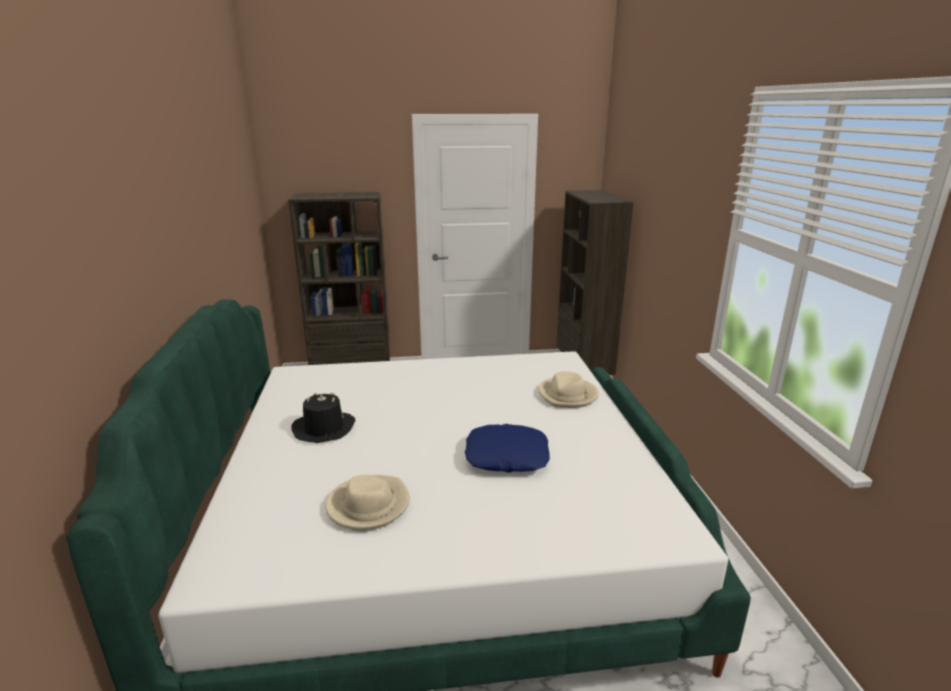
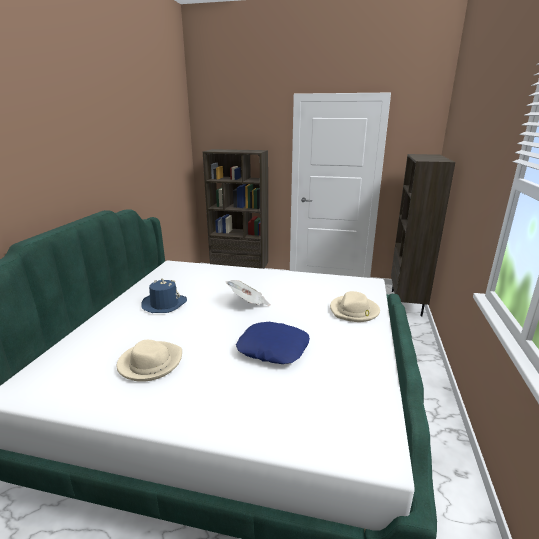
camera: 20 degrees right, 0 degrees up
black hat [291,393,355,443] -> blue hat [141,279,187,313]
none -> newspaper [225,280,271,305]

